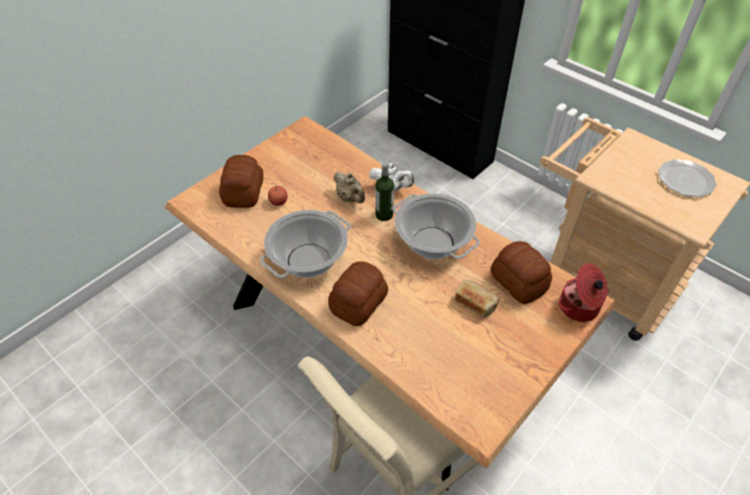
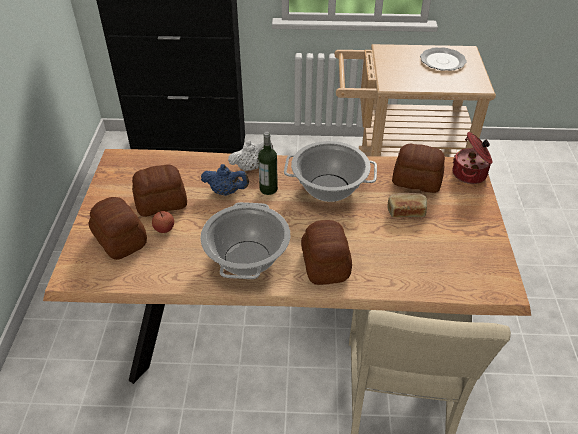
camera: 40 degrees left, 5 degrees down
beige teapot [334,172,365,203] -> blue teapot [201,164,249,196]
none -> bread [132,164,187,217]

